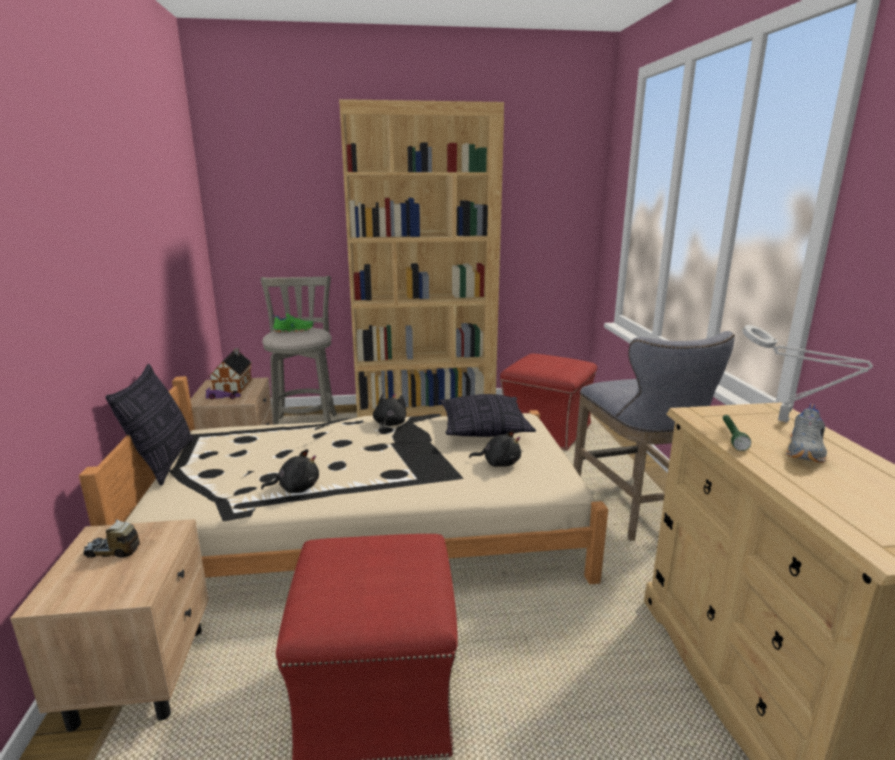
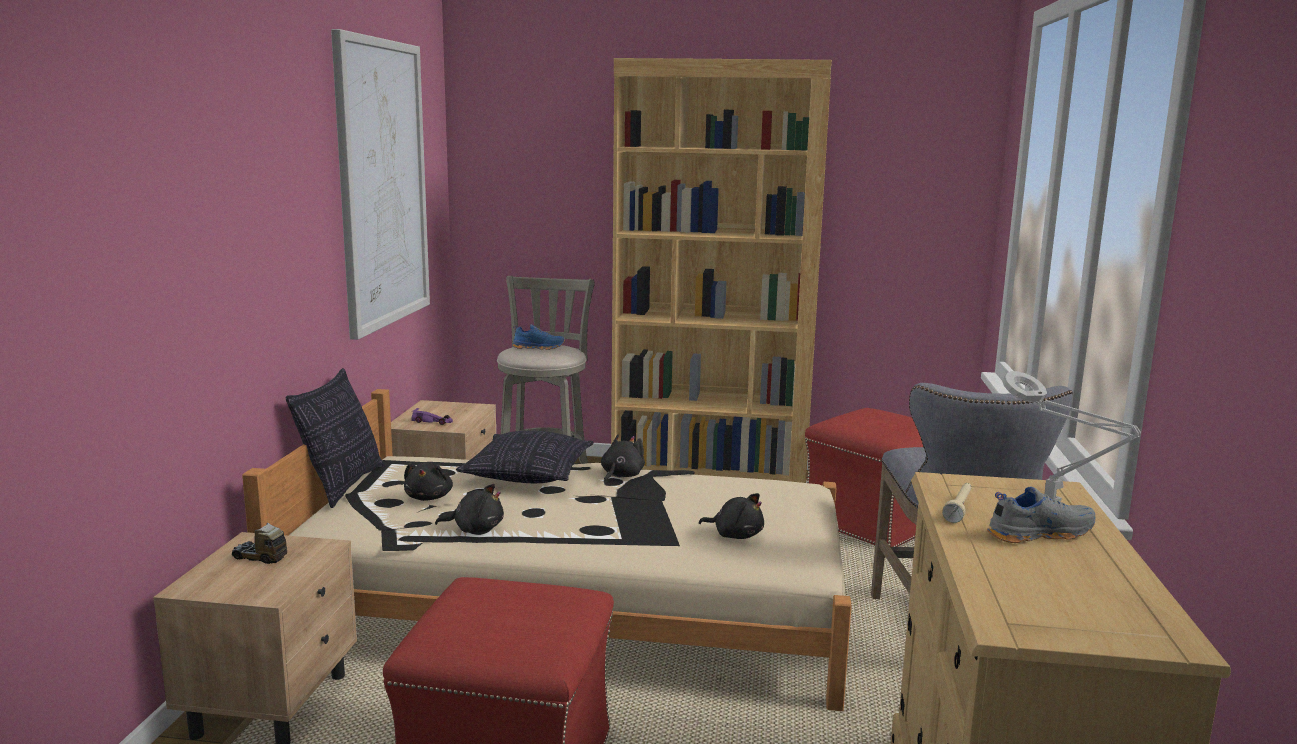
camera: 15 degrees right, 5 degrees down
toy house [209,348,252,393] -> none
green shoe [272,313,314,333] -> blue shoe [512,324,565,350]
pillow [440,394,536,437] -> pillow moved to [456,431,594,483]
green flashlight [723,415,751,451] -> beige flashlight [942,483,972,523]
grey shoe [786,403,827,463] -> grey shoe turned 150 degrees counterclockwise [987,487,1095,543]
none -> picture [331,29,430,340]
none -> black plush toy [404,462,453,501]

